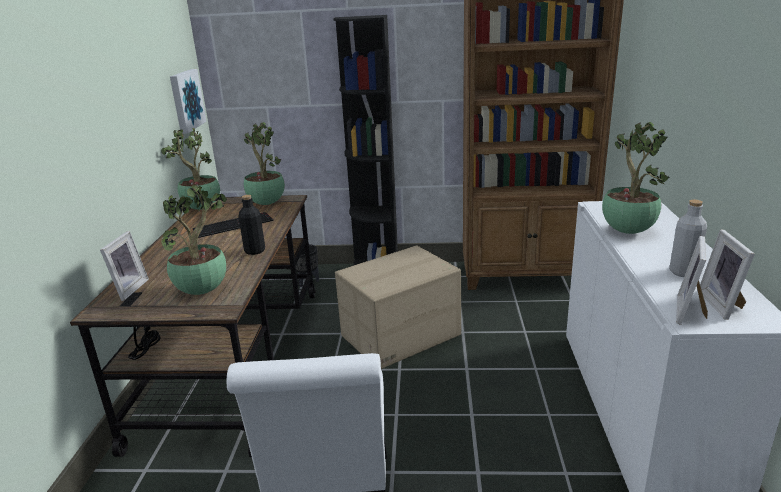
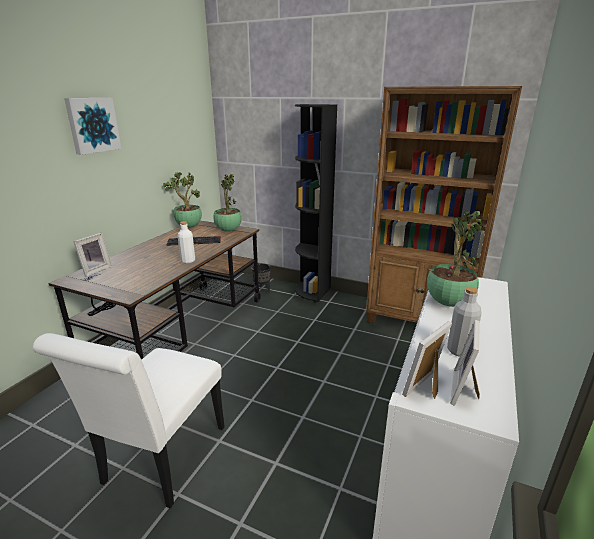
camera: 20 degrees right, 0 degrees up
potted plant [161,184,227,295] -> none
picture [170,69,207,134] -> picture moved to [64,98,121,155]
black bottle [238,195,265,255] -> white bottle [178,221,195,264]
cardboard box [335,245,461,369] -> none

